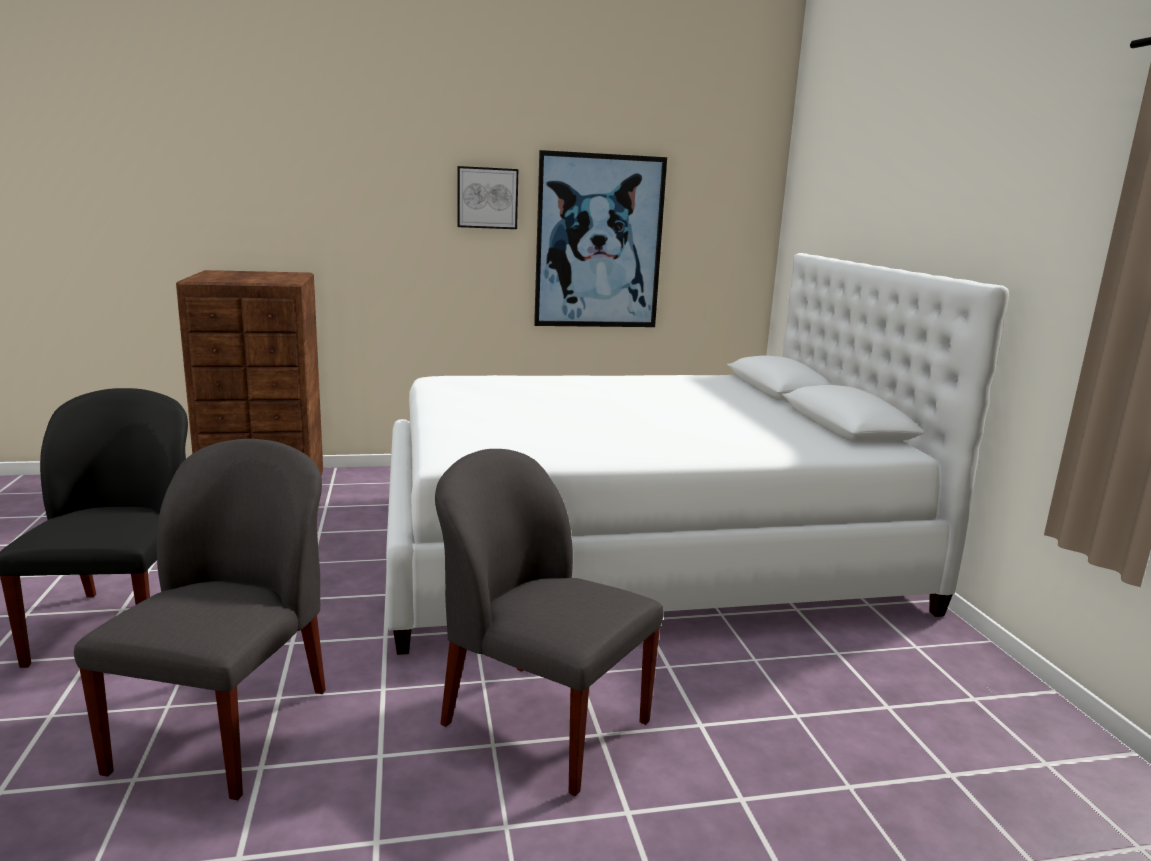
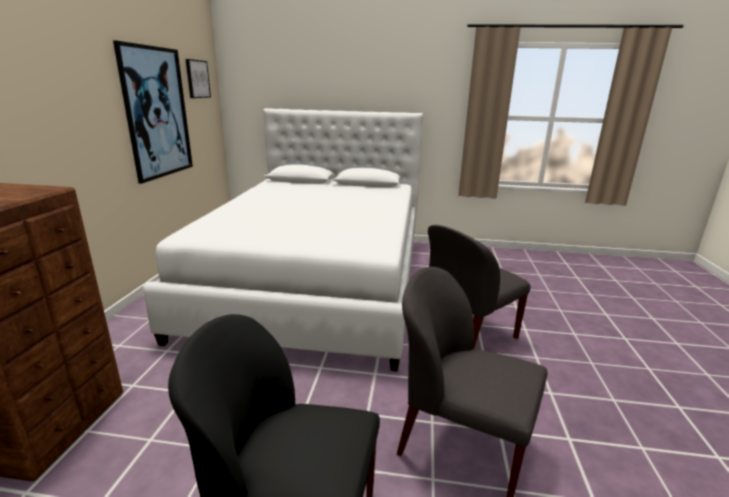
camera: 70 degrees left, 5 degrees up
picture [457,166,518,229] -> picture moved to [185,59,211,98]

